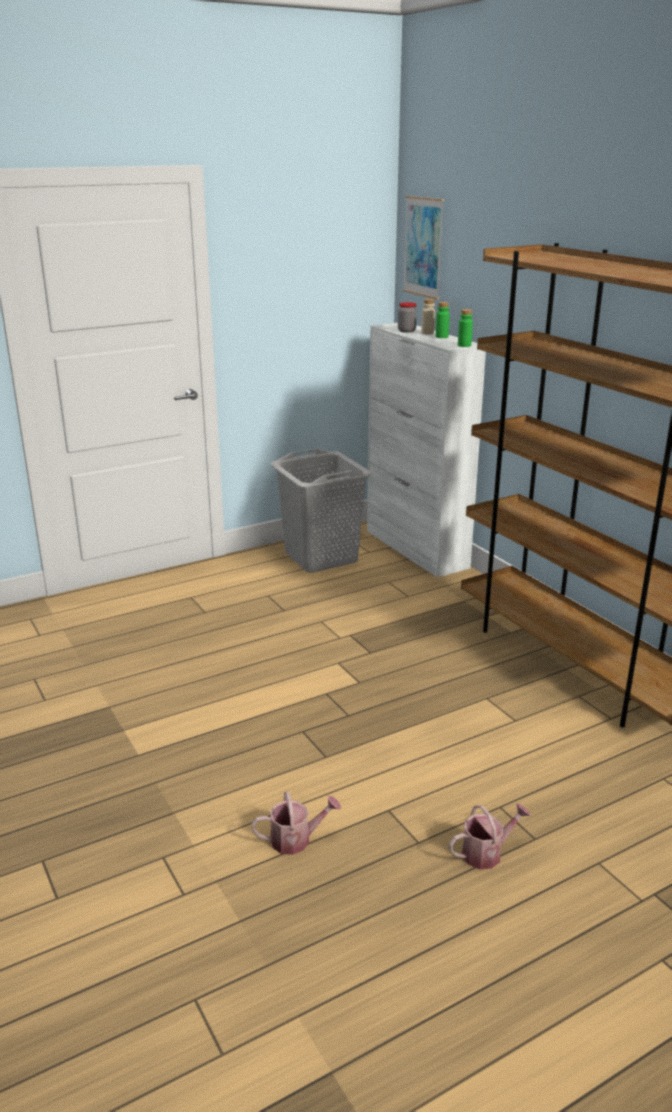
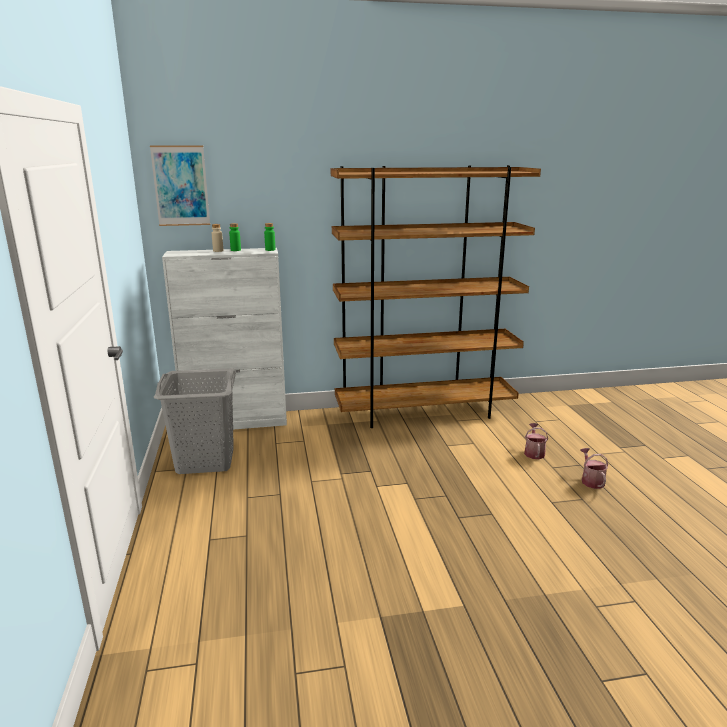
camera: 70 degrees left, 5 degrees down
watering can [251,792,341,855] -> watering can moved to [524,423,548,459]
jar [398,302,417,333] -> none

